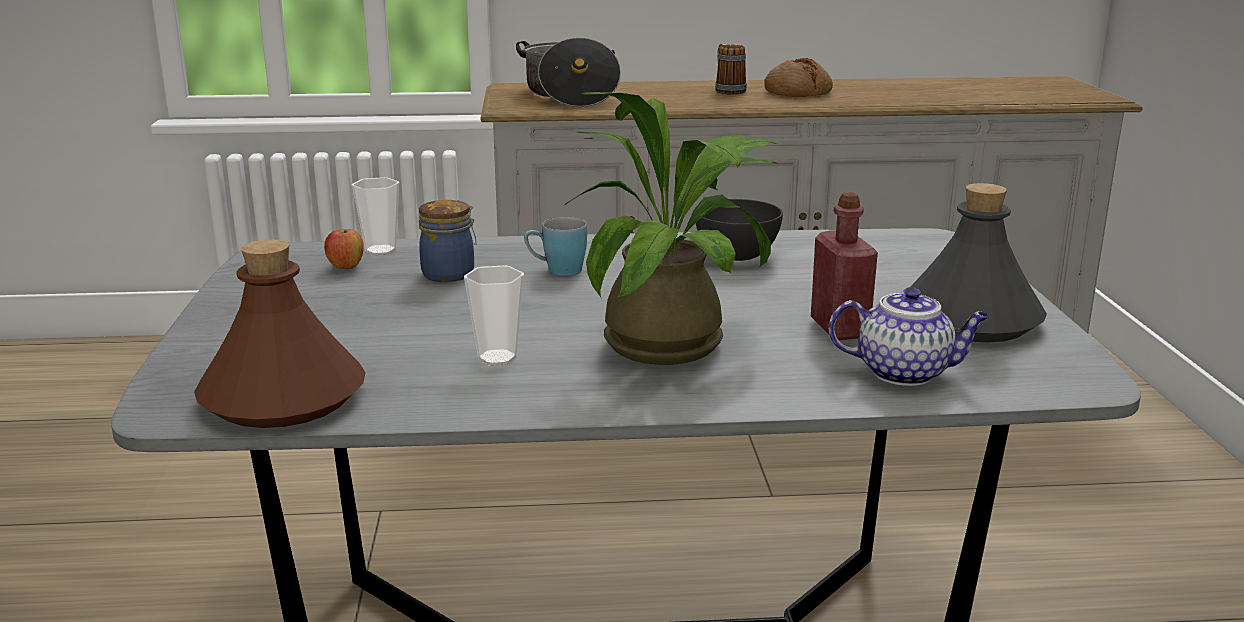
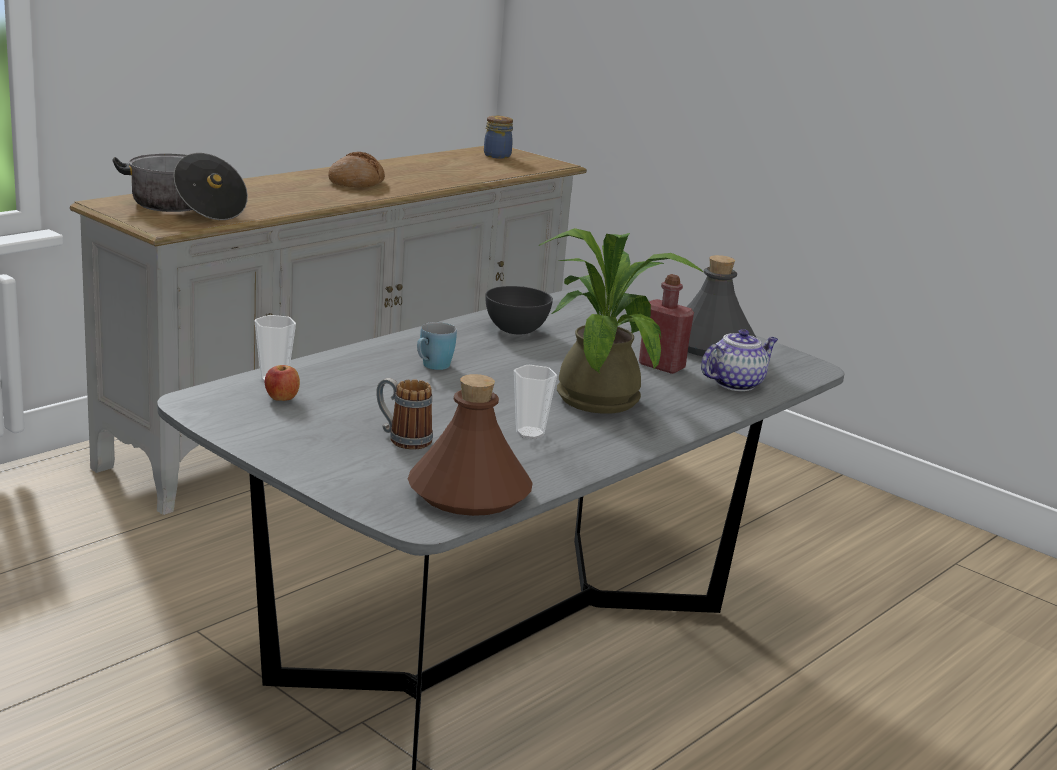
camera: 45 degrees left, 0 degrees up
jar [419,200,477,282] -> jar moved to [484,116,513,159]
mug [715,44,747,95] -> mug moved to [376,378,433,449]

